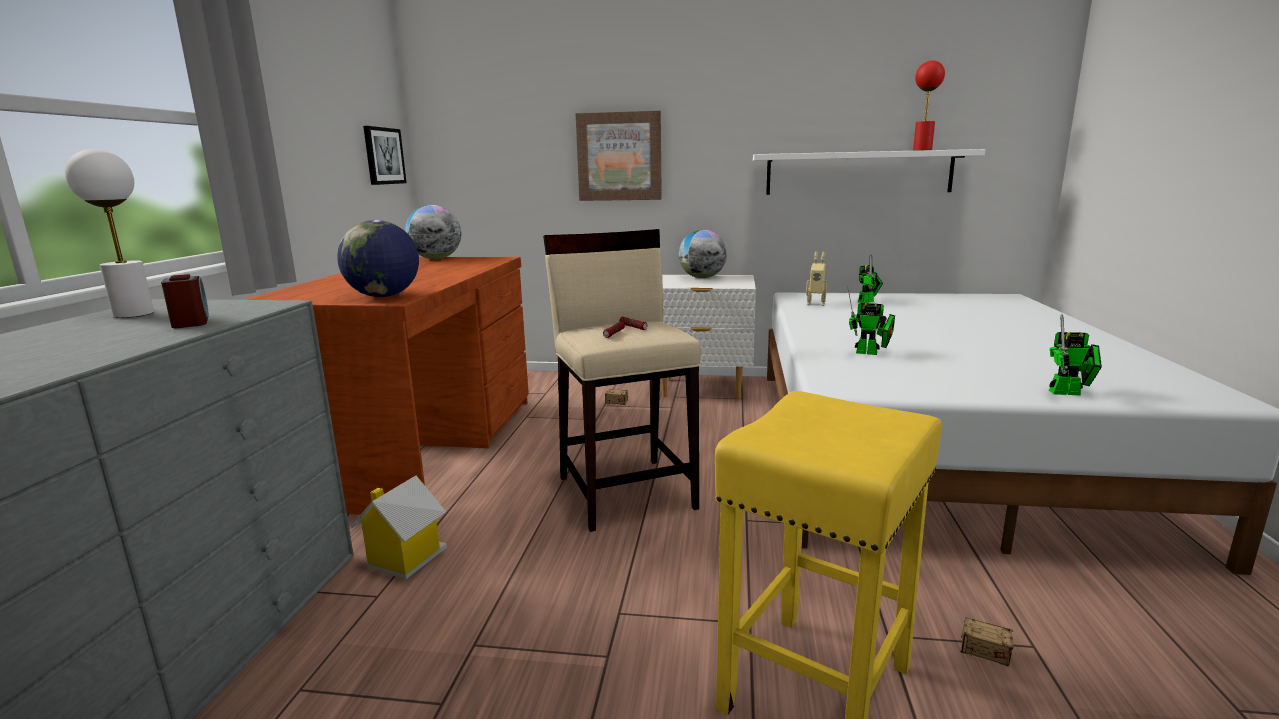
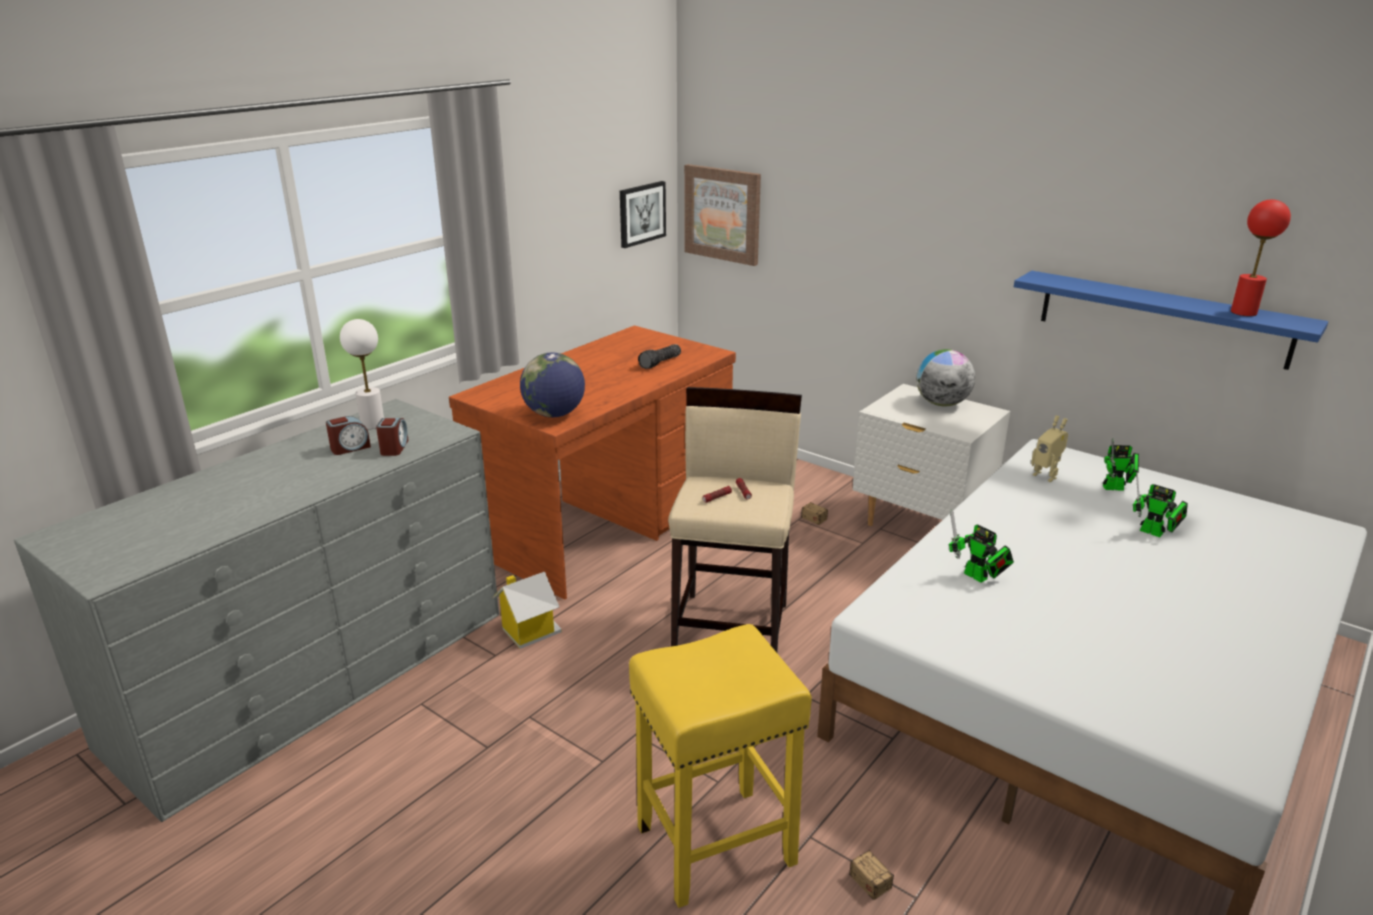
camera: 30 degrees right, 10 degrees up
globe [405,205,461,259] -> none
picture [575,111,662,201] -> picture moved to [684,164,761,266]
white shelf [753,149,985,195] -> blue shelf [1014,271,1328,370]
toy robot [1049,314,1102,396] -> toy robot moved to [1133,472,1188,537]
none -> alarm clock [326,416,371,455]
none -> flashlight [638,344,681,369]

